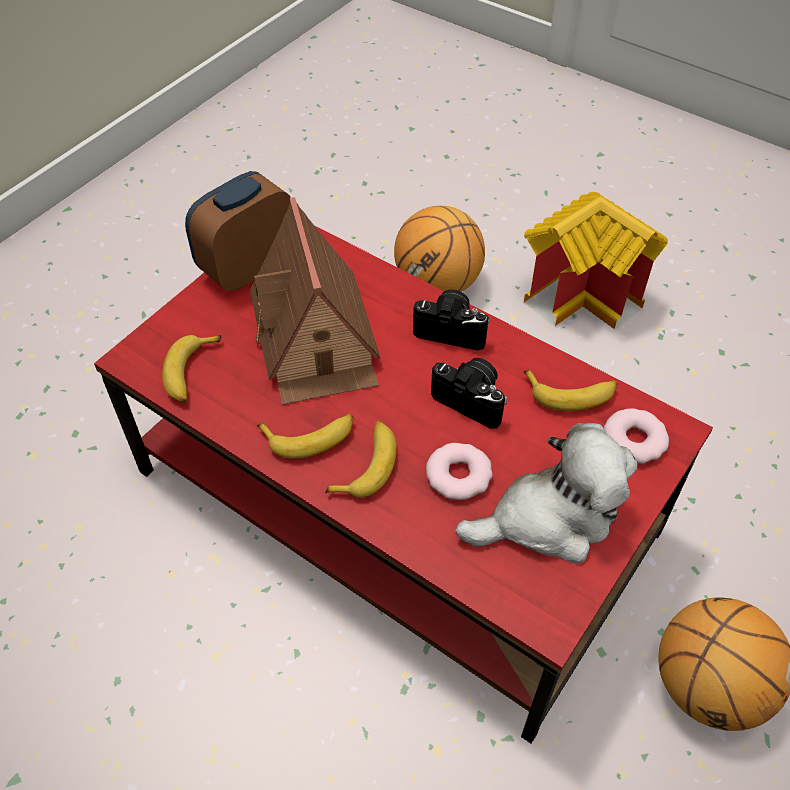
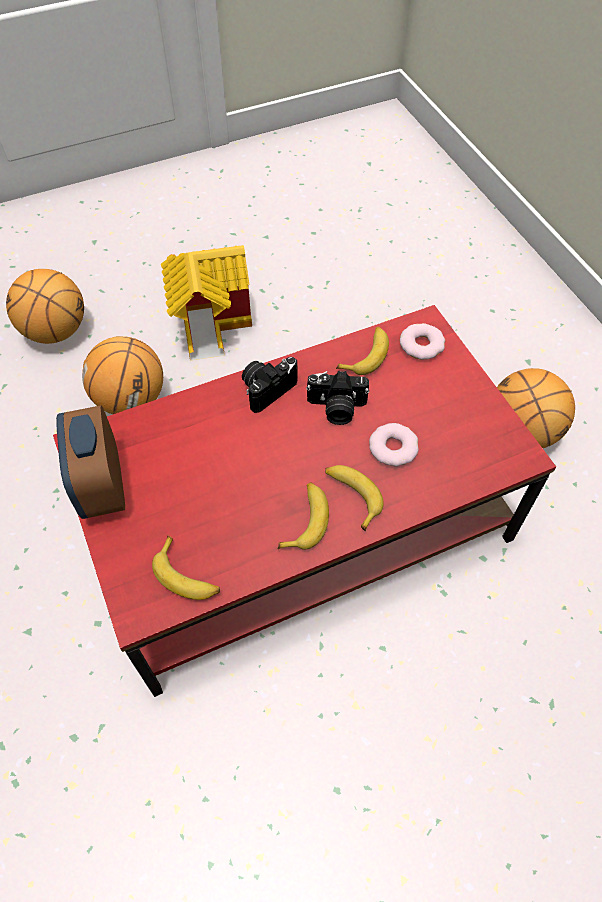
camera: 60 degrees left, 5 degrees up
toy house [250,197,380,405] -> none
camera [431,358,507,429] -> camera turned 150 degrees counterclockwise [306,371,369,425]
plush toy [455,423,637,564] -> none
none -> basketball [6,269,84,344]

